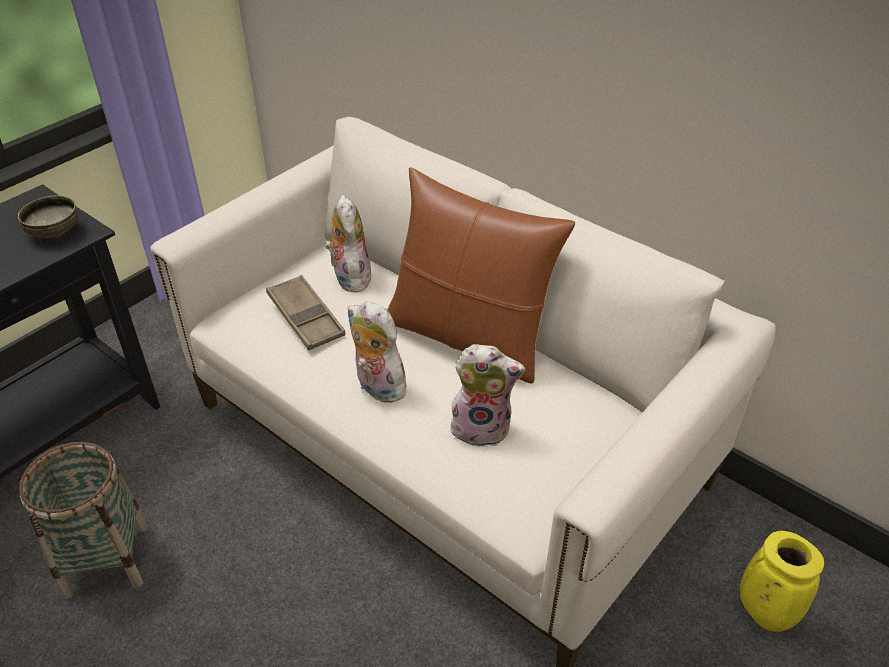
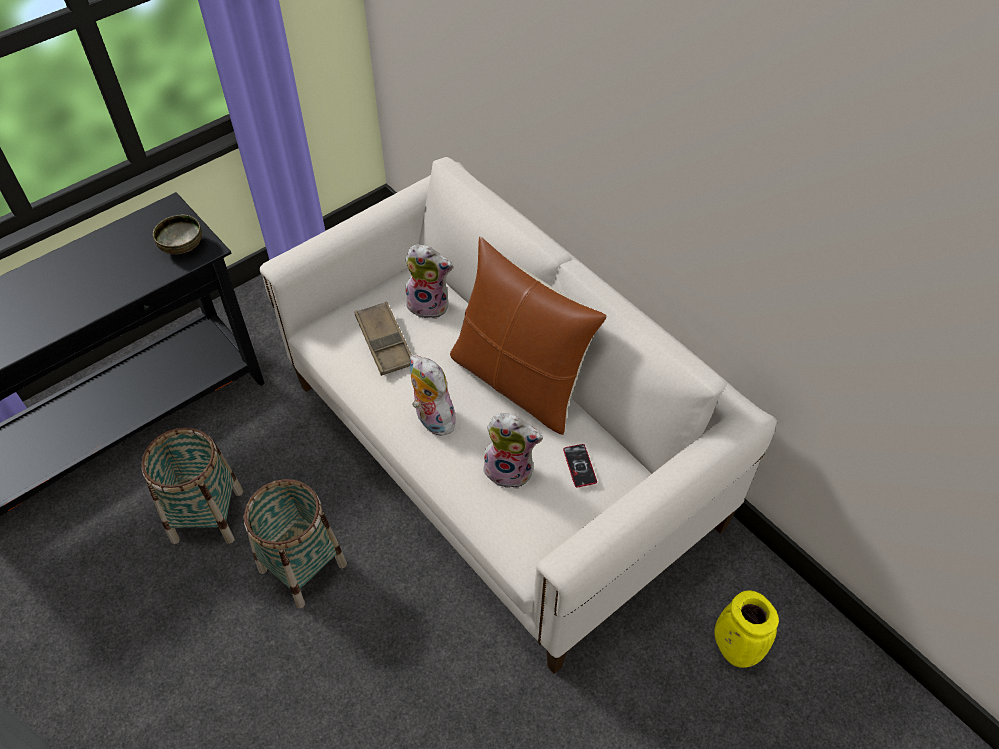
camera: 10 degrees right, 10 degrees up
plush toy [325,195,372,293] -> plush toy turned 105 degrees clockwise [405,244,453,319]
none -> basket [243,479,347,609]
none -> phone [563,444,597,487]

